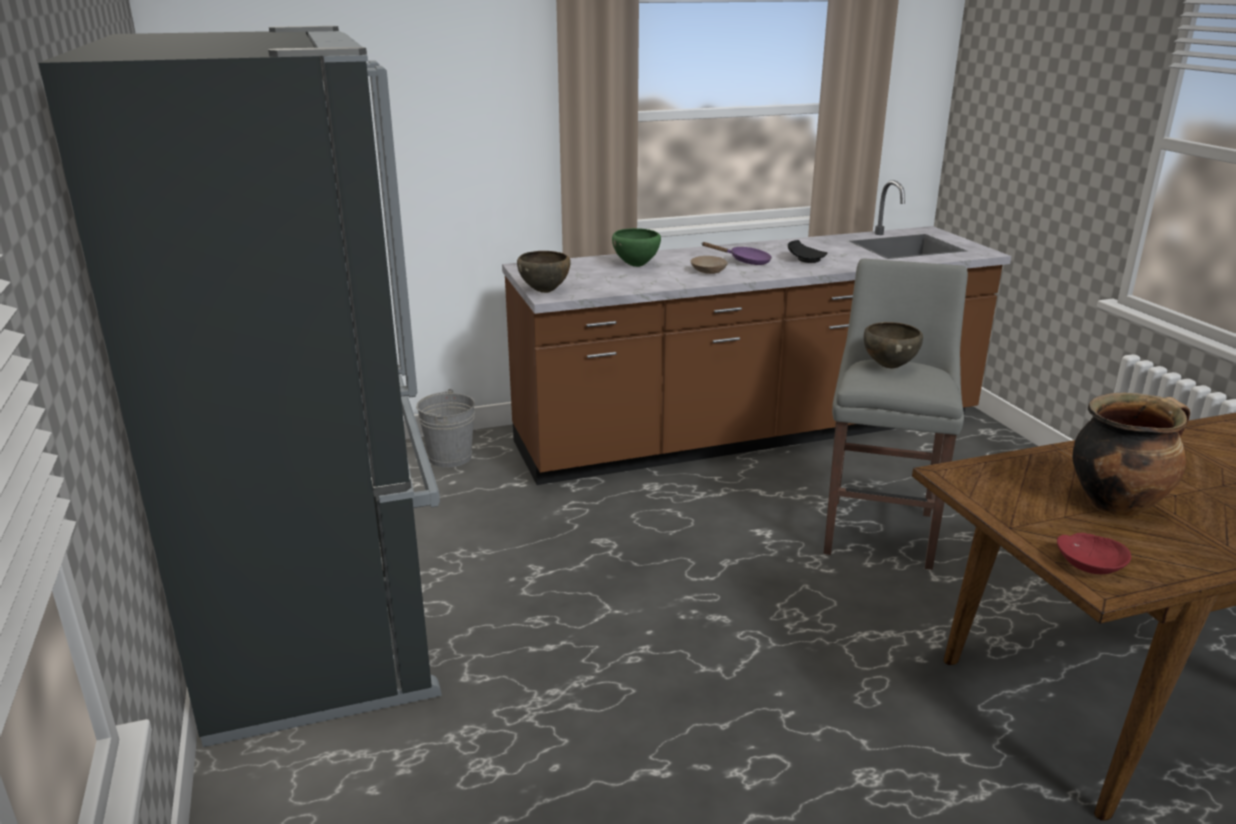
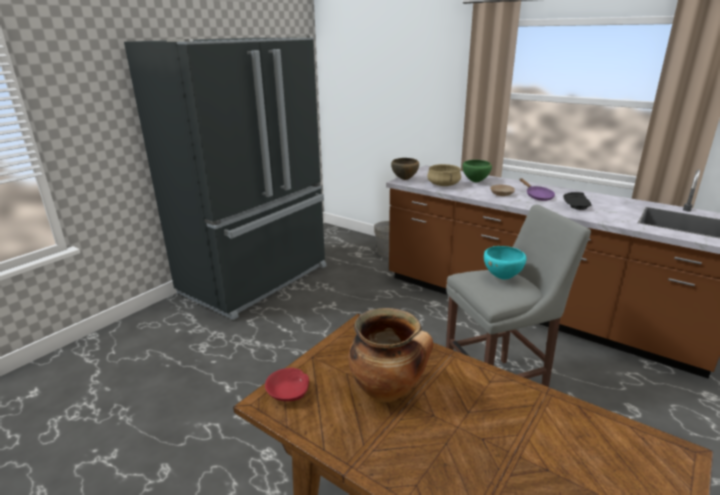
camera: 55 degrees right, 0 degrees up
brown bowl [864,322,923,368] -> turquoise bowl [484,246,526,280]
none -> beige cooking pot [427,164,461,186]

